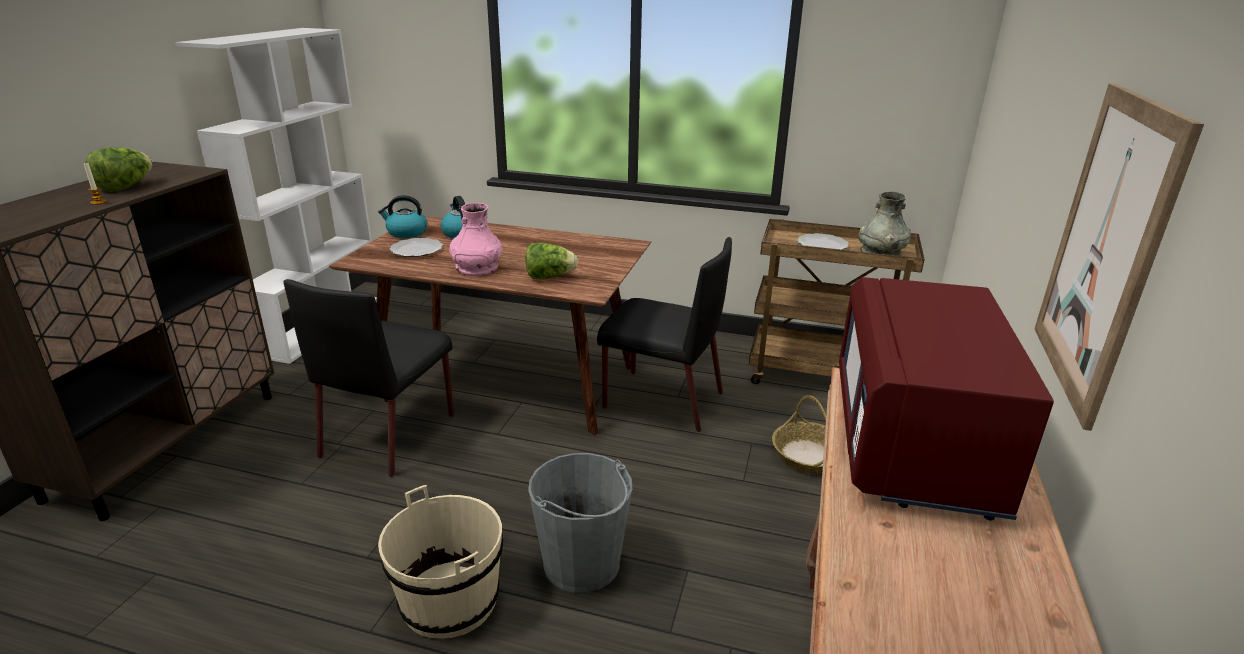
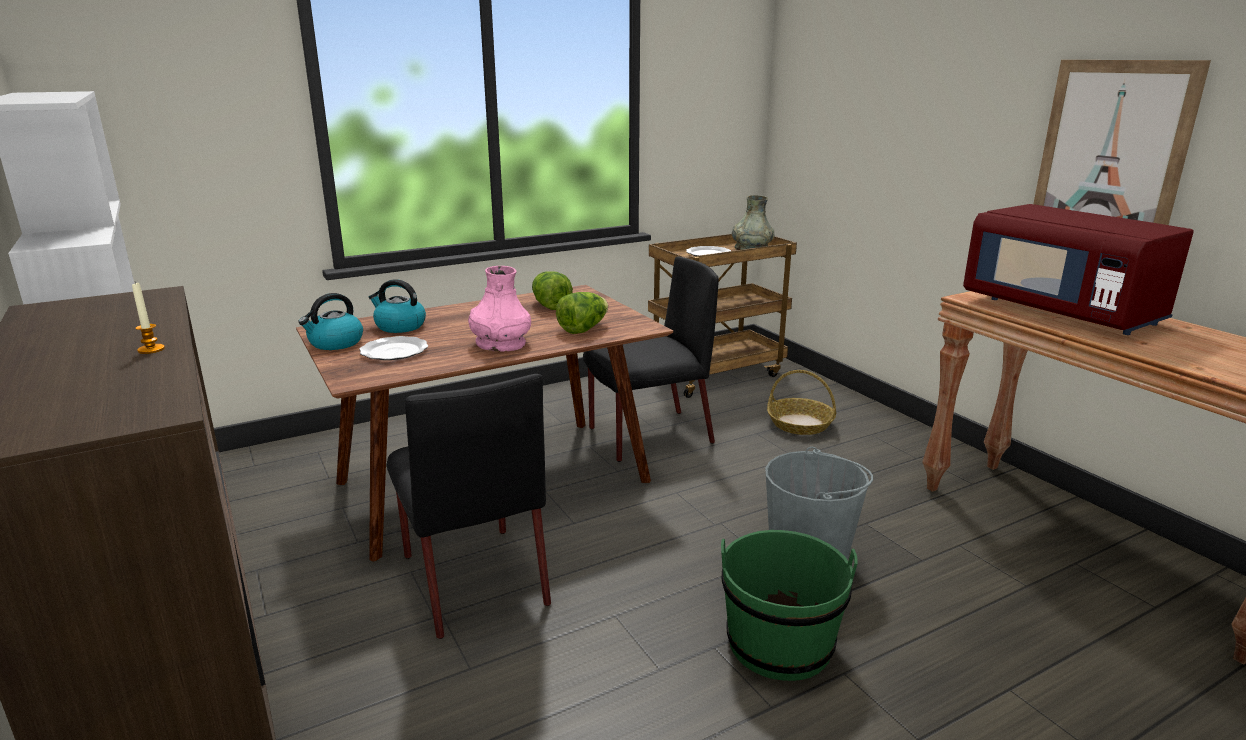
camera: 45 degrees left, 5 degrees down
lettuce [86,147,152,192] -> lettuce moved to [532,271,573,310]
beige bucket [378,485,503,639] -> green bucket [721,530,858,681]

